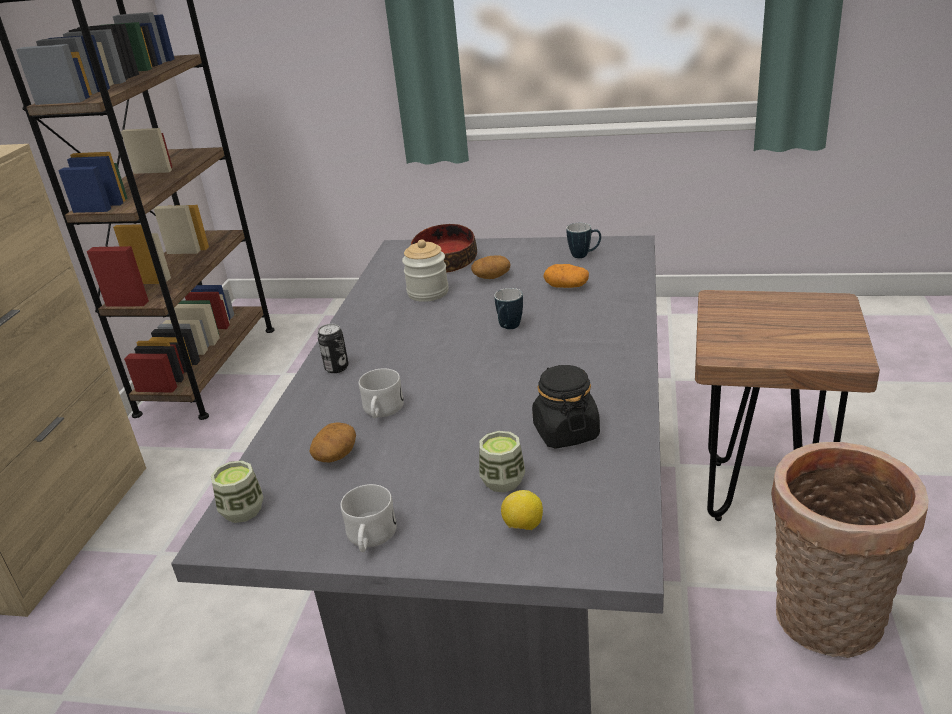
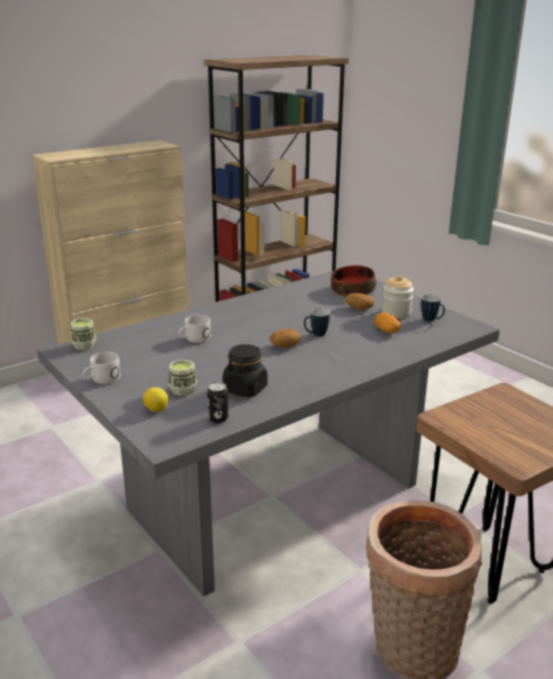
camera: 40 degrees right, 5 degrees down
potato [309,422,356,462] -> potato moved to [270,329,301,348]
can [317,324,349,373] -> can moved to [207,382,228,423]
jar [402,239,449,302] -> jar moved to [381,275,414,319]

